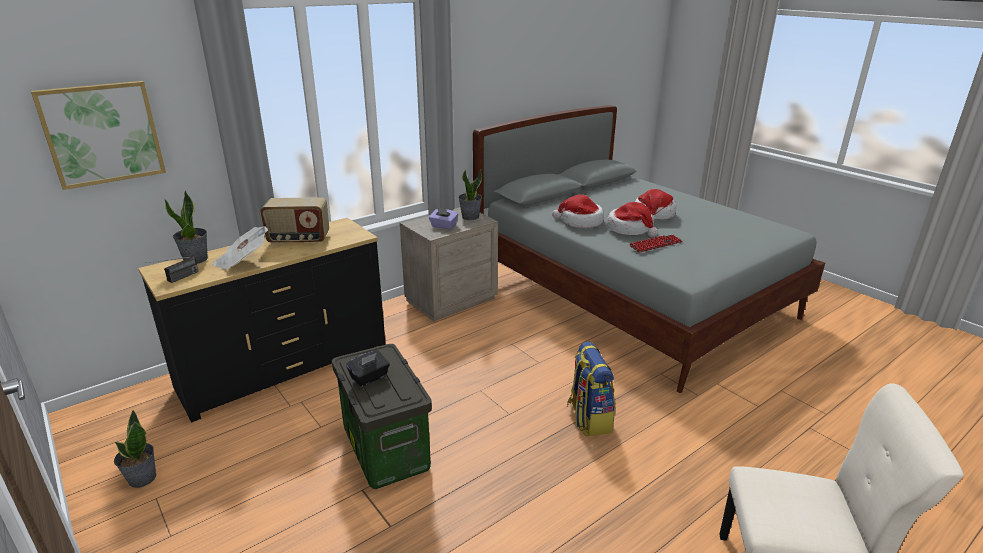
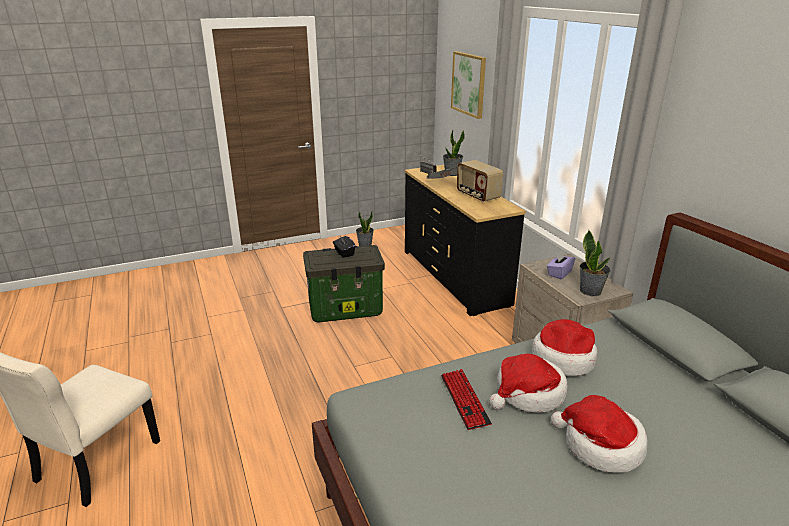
camera: 105 degrees right, 0 degrees up
radio [260,197,329,244] -> radio turned 45 degrees counterclockwise [457,160,503,202]
backpack [566,342,615,436] -> none

